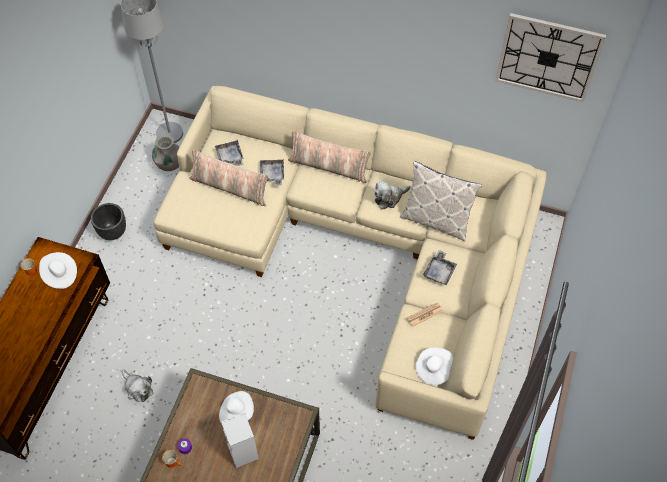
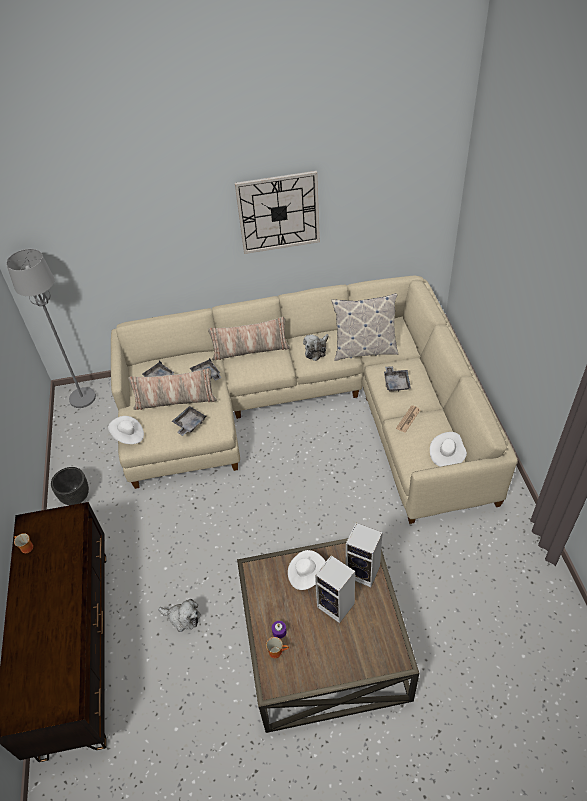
camera: 25 degrees left, 10 degrees down
white hat [39,252,77,289] -> white hat moved to [108,416,144,444]
grey vase [152,134,179,171] -> none
wall clock [495,13,606,102] -> wall clock moved to [235,171,320,254]
none -> grey tray [172,406,206,436]
none -> speaker [346,523,383,587]

